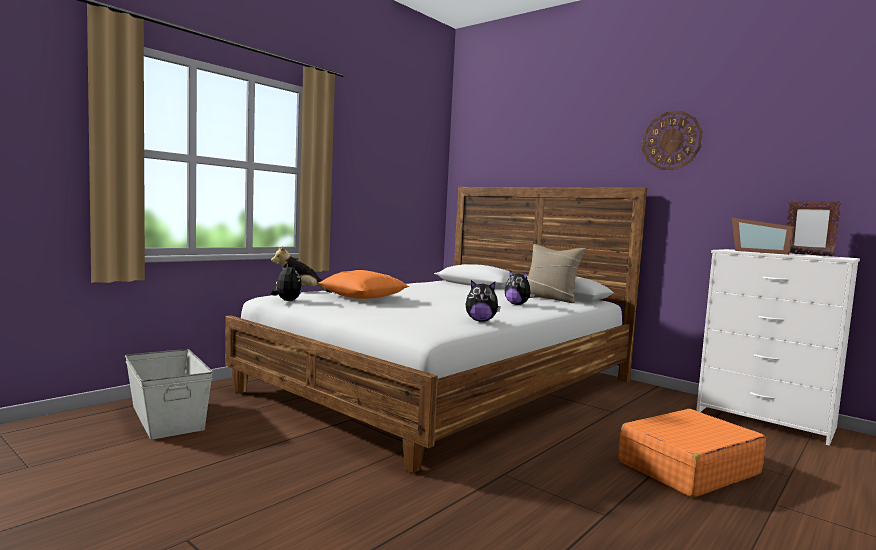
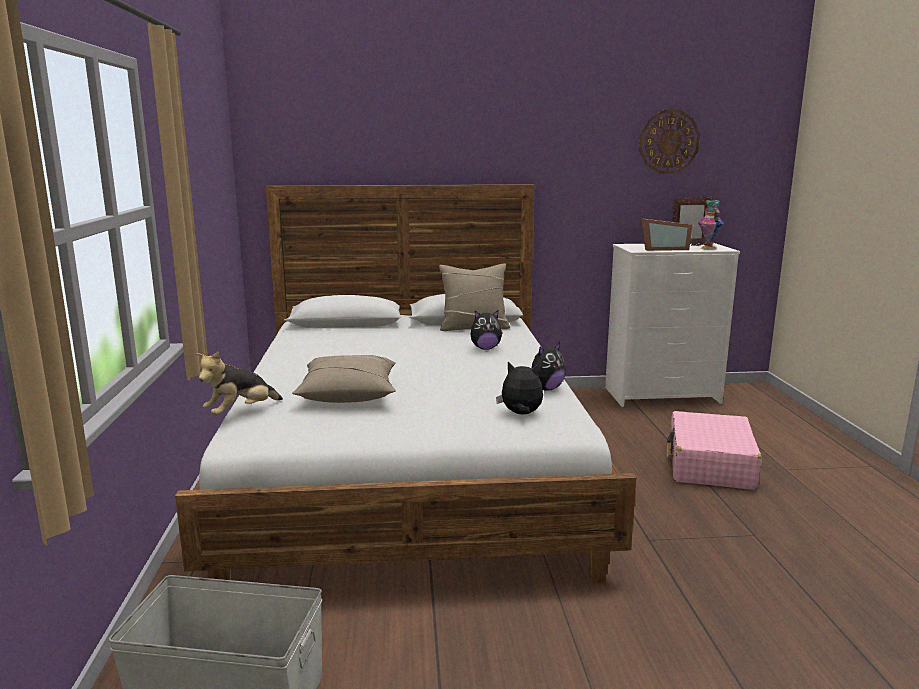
camera: 45 degrees left, 10 degrees up
plush toy [271,263,302,301] -> plush toy moved to [496,362,543,414]
orange pillow [319,270,409,299] -> beige pillow [292,355,396,403]
orange suitcase [619,409,766,497] -> pink suitcase [666,411,762,490]
wall clock [642,111,703,170] -> wall clock moved to [639,110,700,174]
none -> vase [698,200,724,250]

